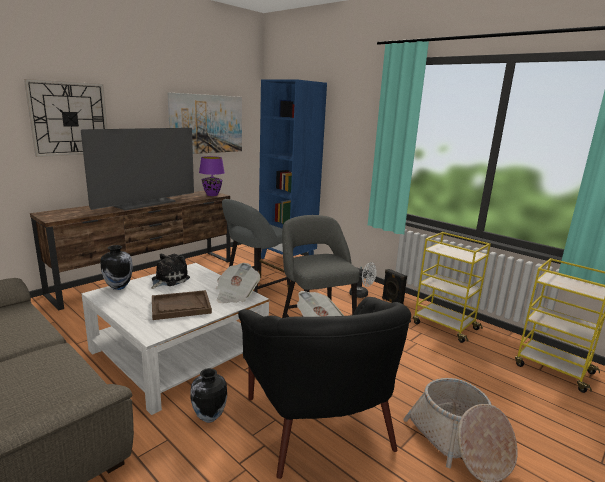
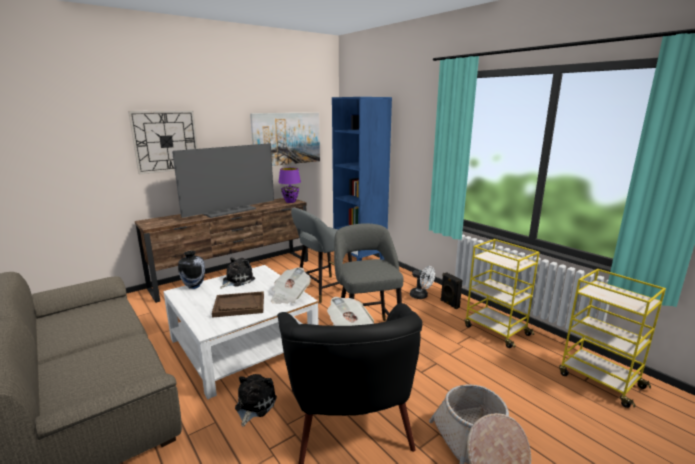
camera: 10 degrees right, 0 degrees up
vase [191,368,227,423] -> plush toy [235,374,277,427]

